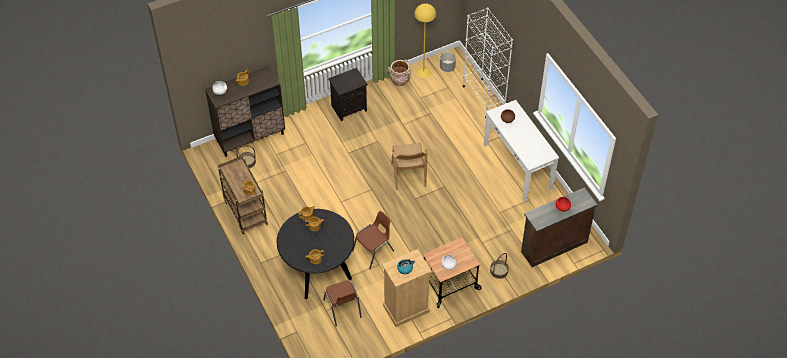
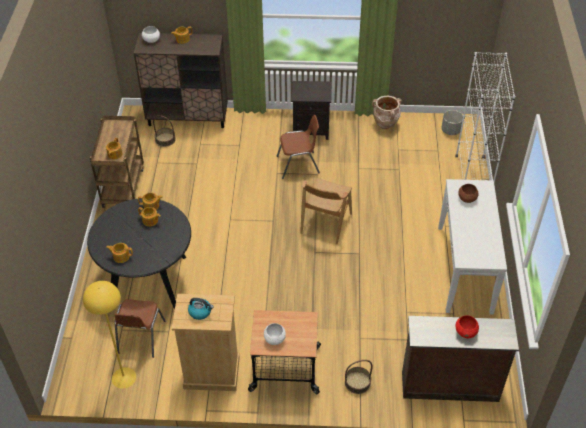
camera: 30 degrees right, 5 degrees down
brown chair [352,211,394,269] -> brown chair moved to [277,115,320,179]
yellow floor lamp [414,3,436,78] -> yellow floor lamp moved to [83,281,136,389]

